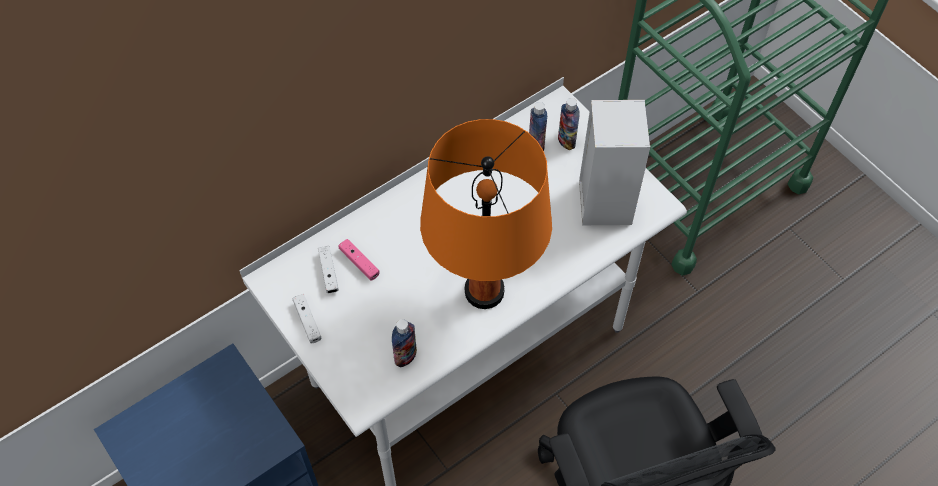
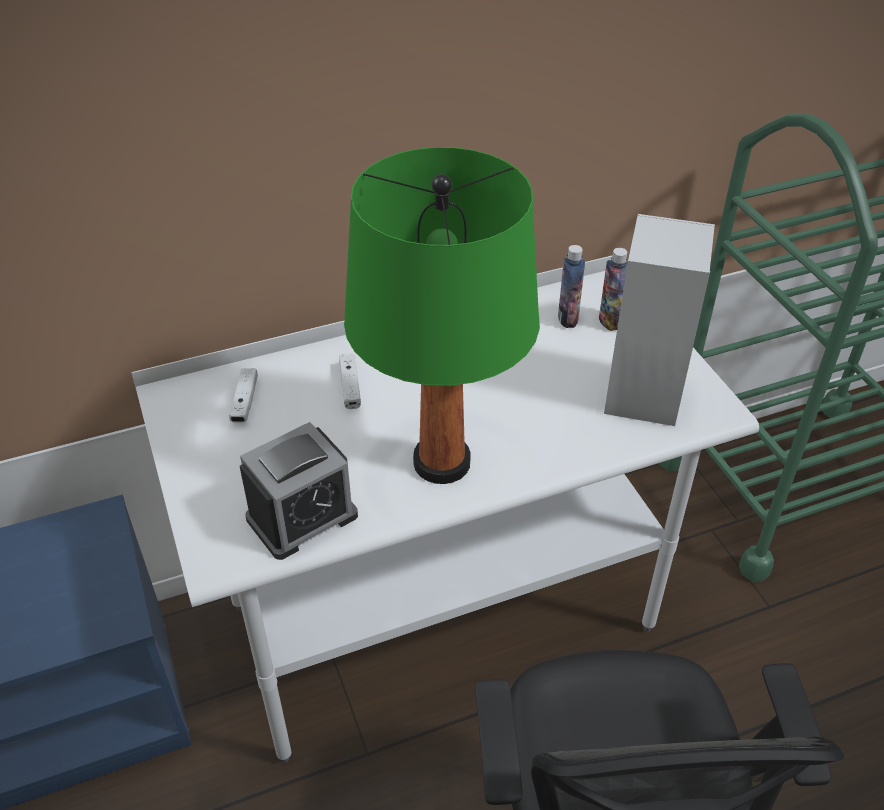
camera: 15 degrees right, 15 degrees down
white game controller [293,294,322,343] -> white game controller moved to [339,354,361,409]
pink game controller [338,239,380,281] -> none
bottle [392,319,417,367] -> alarm clock [240,422,358,560]
orange table lamp [420,119,552,309] -> green table lamp [344,147,540,484]

